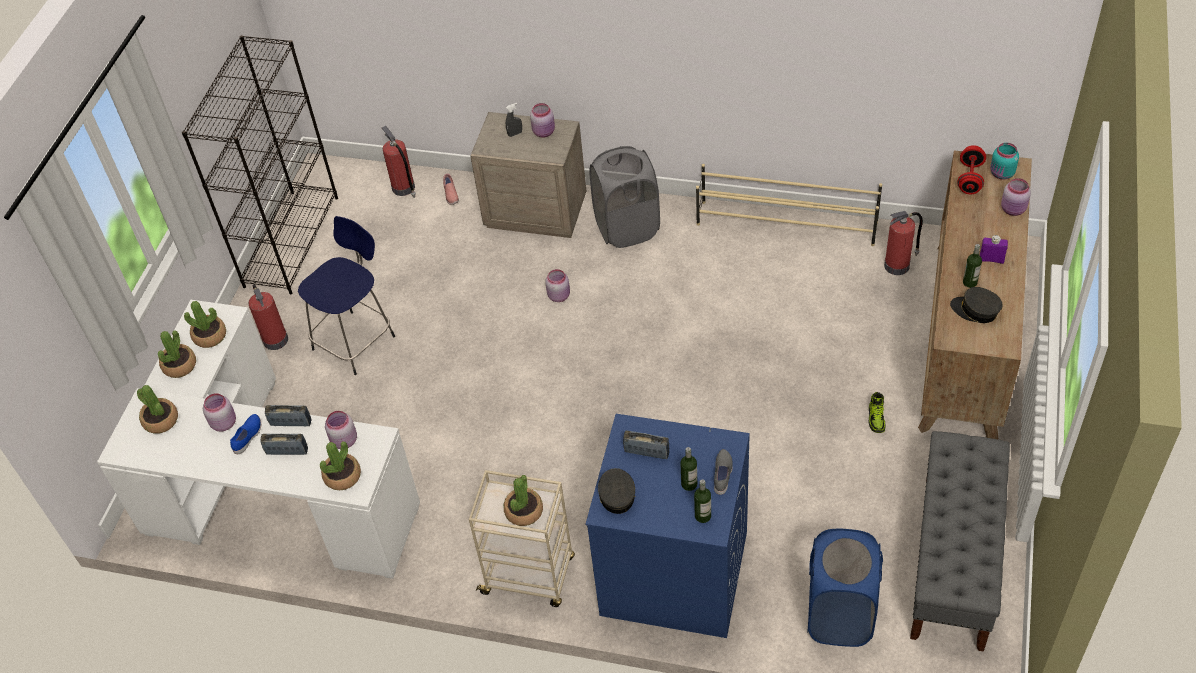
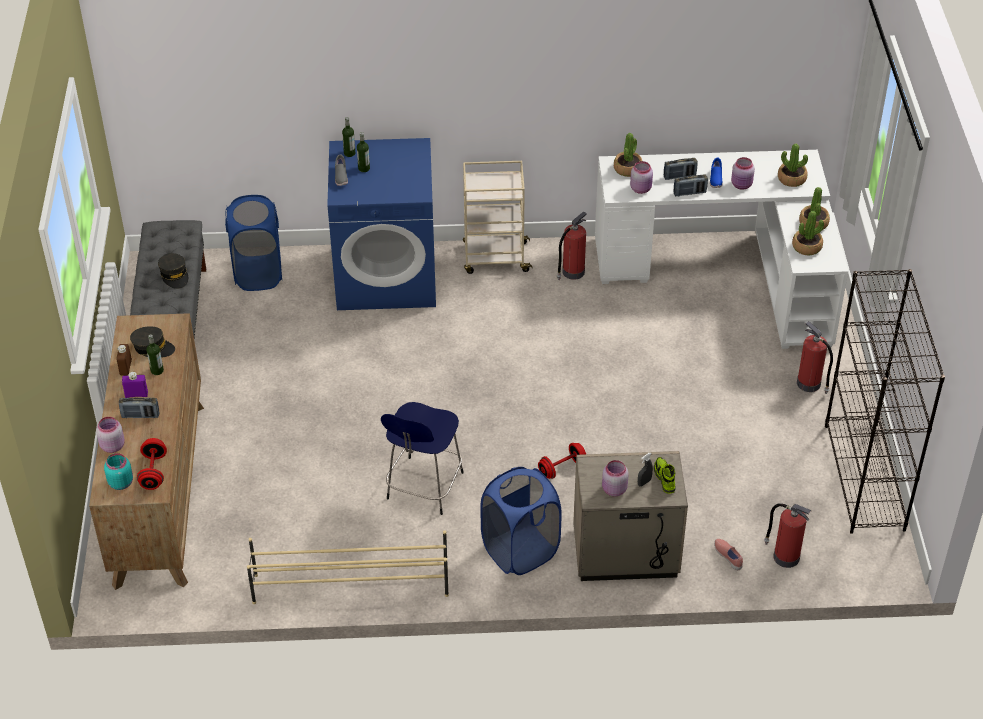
camera: 160 degrees right, 5 degrees down
blue stool [298,216,395,375] -> blue stool moved to [381,402,464,515]
potted plant [504,475,543,526] -> none
pink jar [545,269,570,302] -> red dumbbell [538,443,586,479]
grey laundry basket [589,146,660,248] -> blue laundry basket [480,467,562,575]
grey cap [598,468,635,514] -> grey cap moved to [158,253,188,289]
radio [623,430,669,459] -> radio moved to [119,398,159,418]
shoe [868,392,886,433] -> shoe moved to [654,457,676,494]
fire extinguisher [884,211,923,275] -> fire extinguisher moved to [557,211,587,280]
none -> brown bottle [116,344,132,375]

